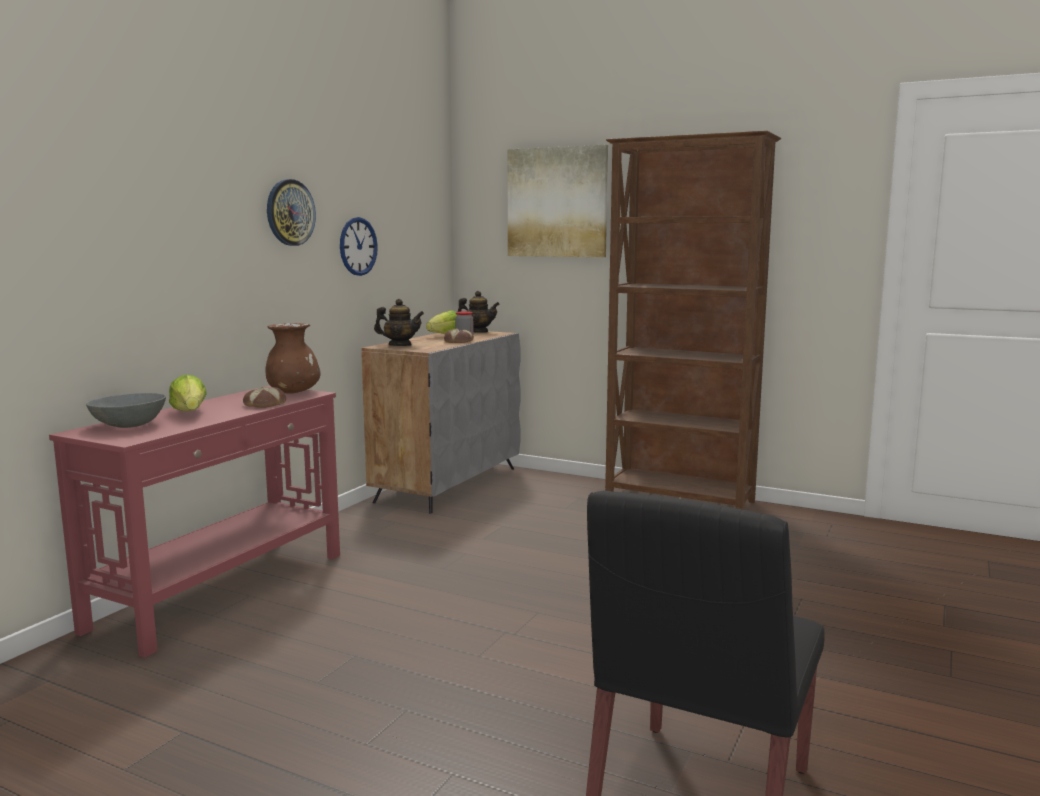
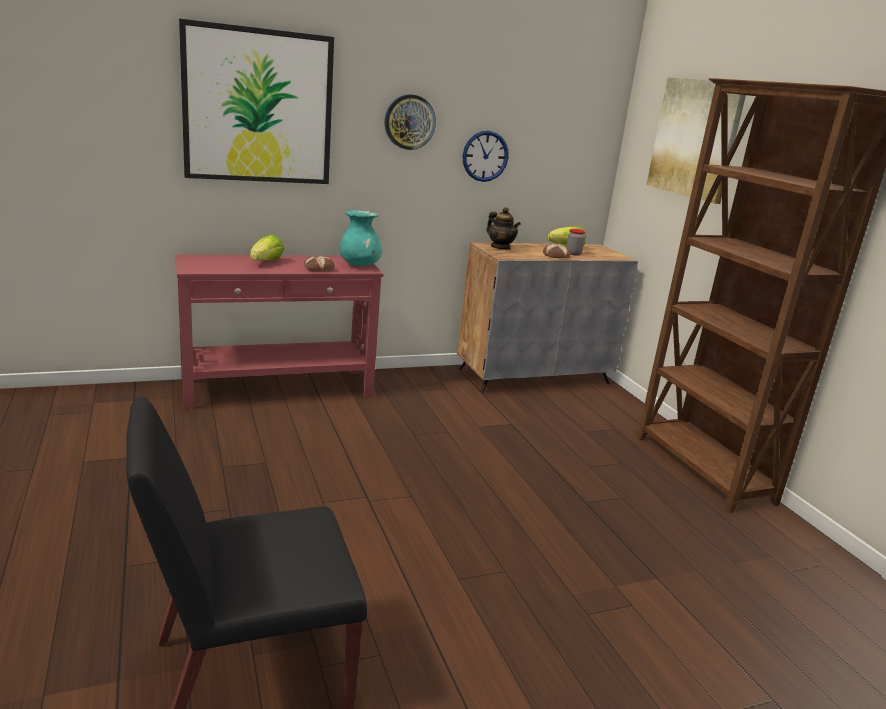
camera: 40 degrees right, 10 degrees up
grey bowl [86,393,166,428] -> none
brown vase [266,323,321,394] -> turquoise vase [339,210,382,266]
teapot [458,291,500,333] -> none
none -> picture [179,19,334,184]

